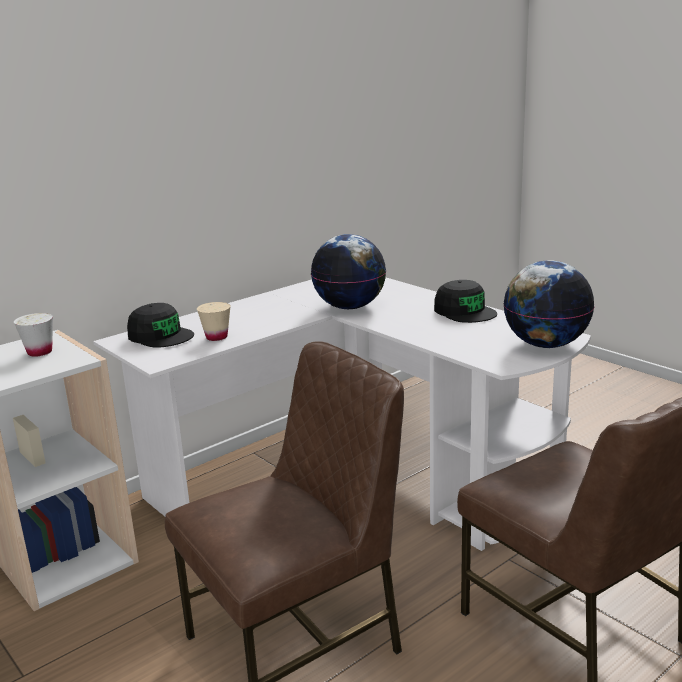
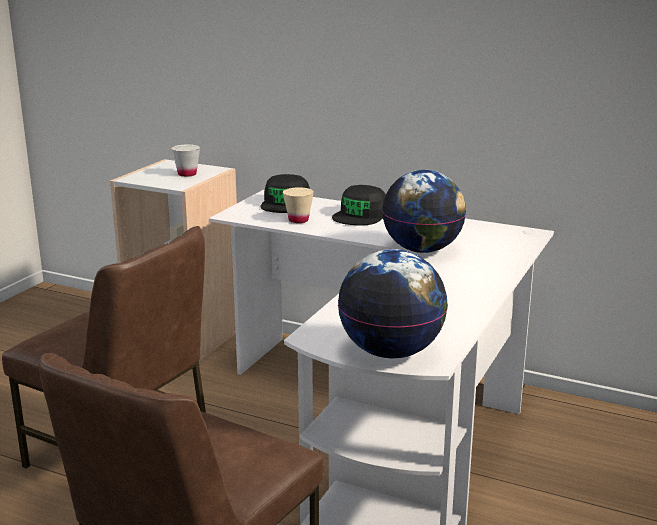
camera: 65 degrees right, 0 degrees up
black cap [434,280,497,323] -> black cap moved to [332,185,386,225]

